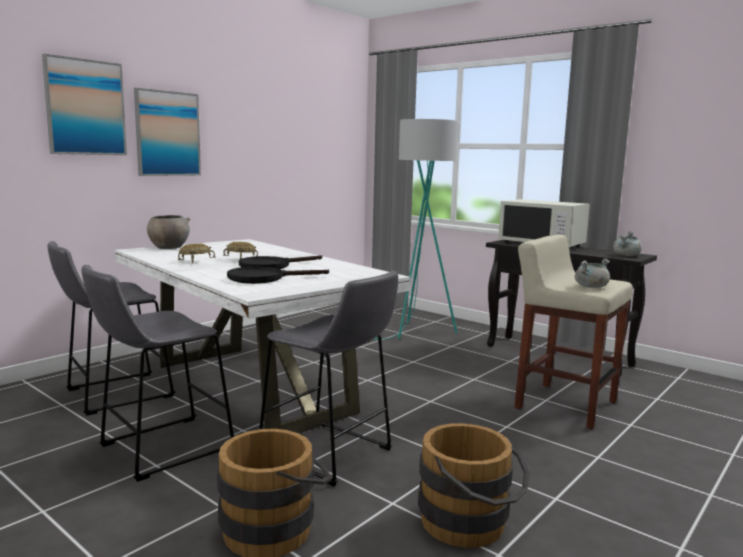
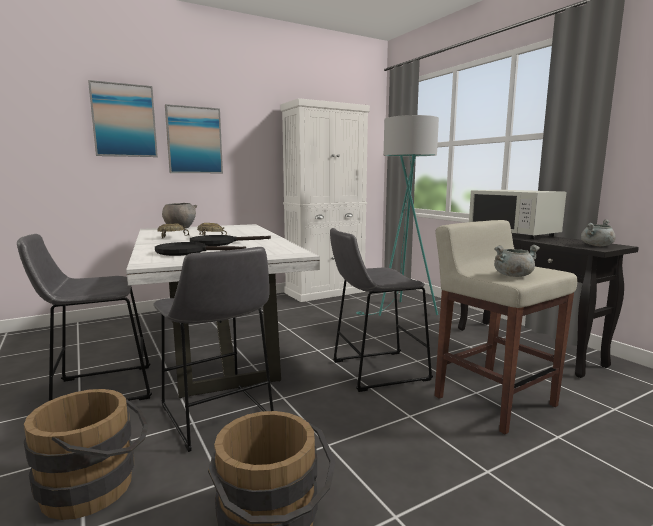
camera: 20 degrees right, 0 degrees up
grey stool [47,241,175,416] -> grey stool moved to [330,228,433,392]
none -> white cabinet [281,98,370,302]

